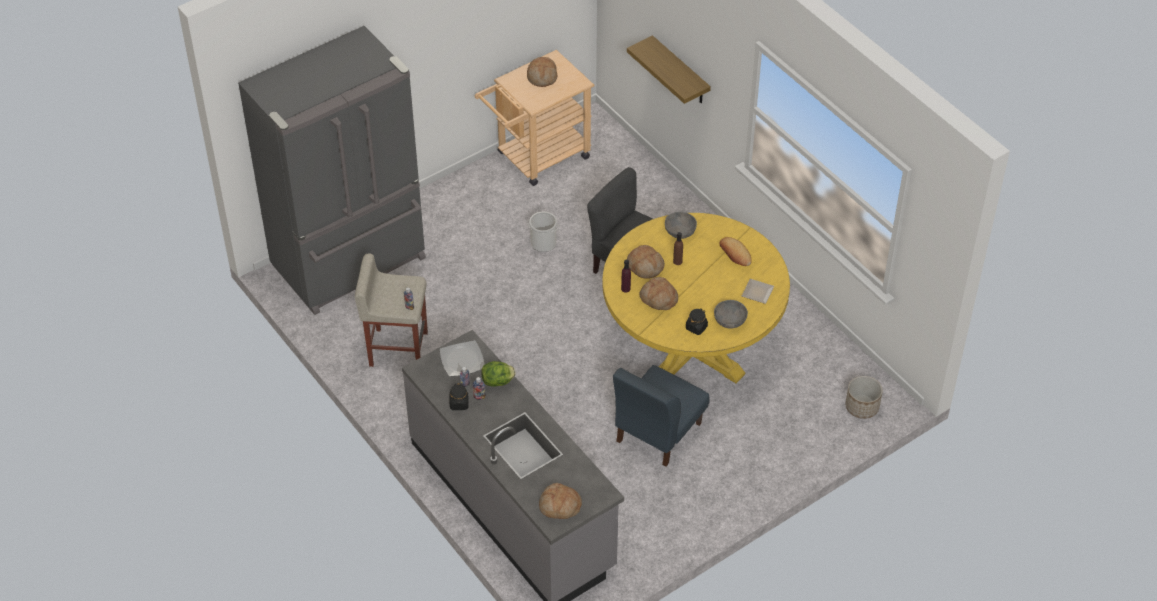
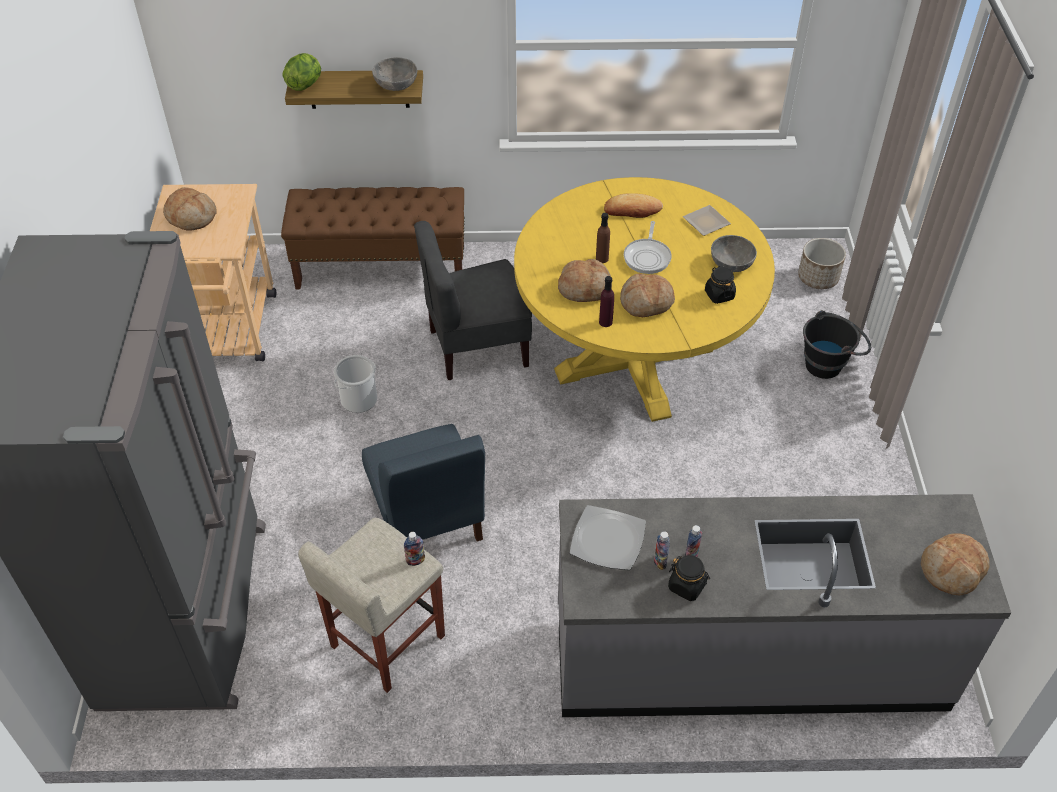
camera: 55 degrees left, 0 degrees up
lettuce [481,361,516,387] -> lettuce moved to [283,53,321,91]
blue chair [613,365,709,467] -> blue chair moved to [362,424,485,541]
grey bowl [665,212,697,239] -> grey bowl moved to [372,57,417,91]
none -> brown bench [281,187,465,289]
none -> frying pan [624,221,672,274]
none -> black bucket [803,310,871,379]

